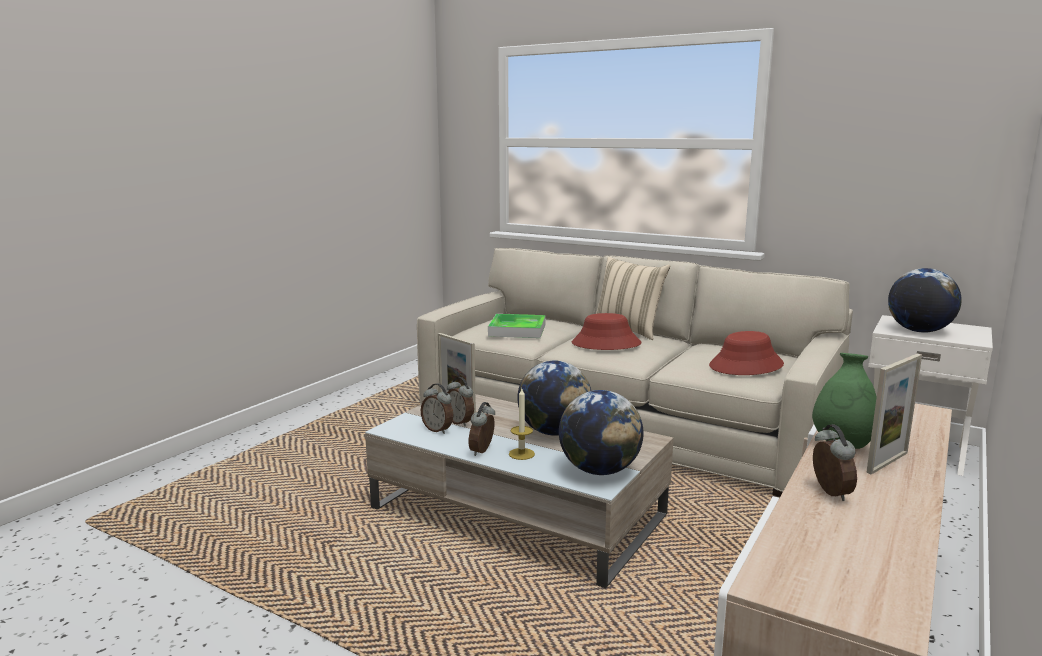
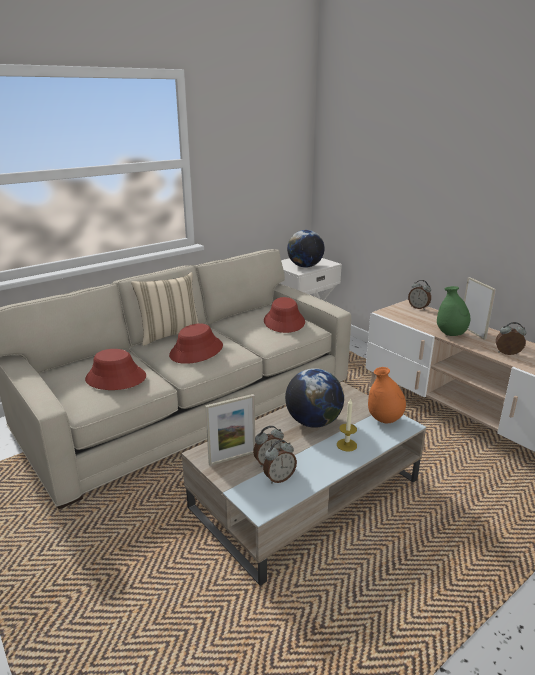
camera: 70 degrees left, 10 degrees up
alarm clock [469,402,495,456] -> alarm clock moved to [408,280,431,310]
tray [488,314,546,338] -> red hat [85,349,146,390]
globe [559,390,644,475] -> orange vase [368,367,406,423]

